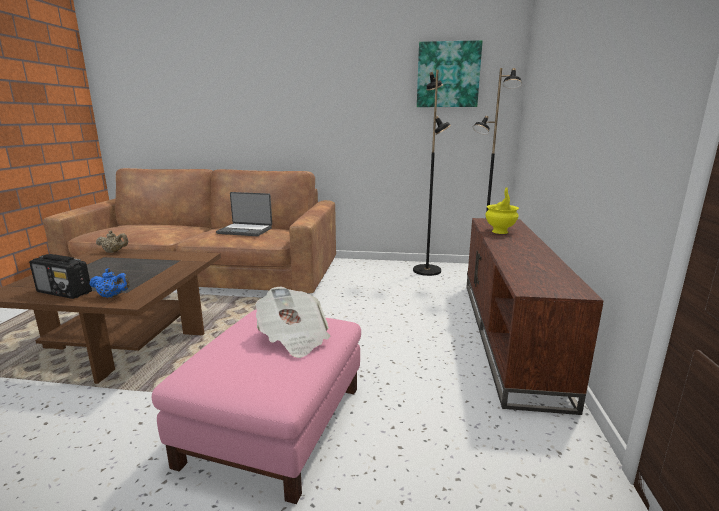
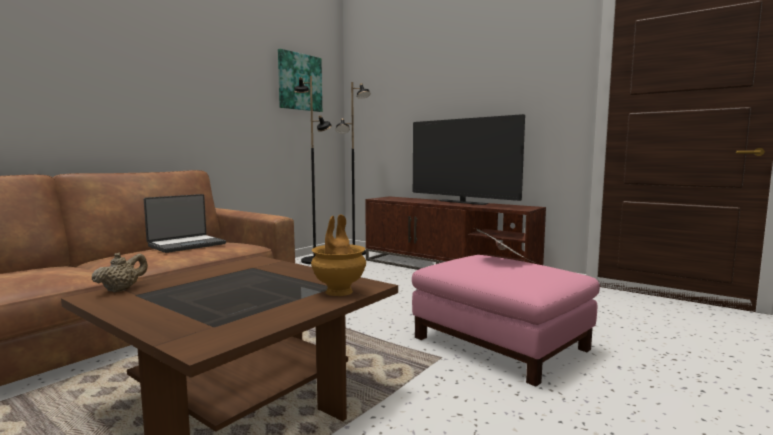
camera: 60 degrees left, 10 degrees down
radio [29,254,92,299] -> none
blue teapot [89,268,130,298] -> brown vase [311,214,366,296]
yellow vase [485,187,519,234] -> none
none -> television [413,114,525,205]

